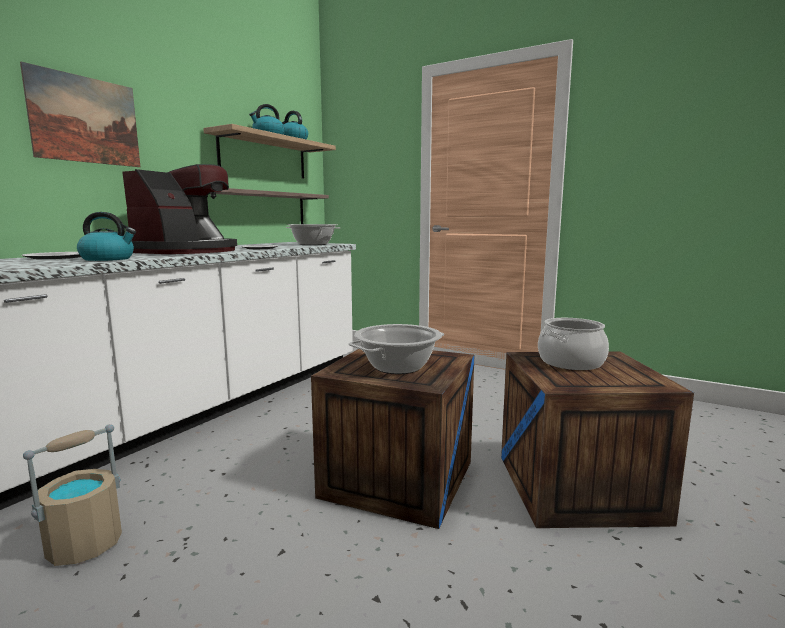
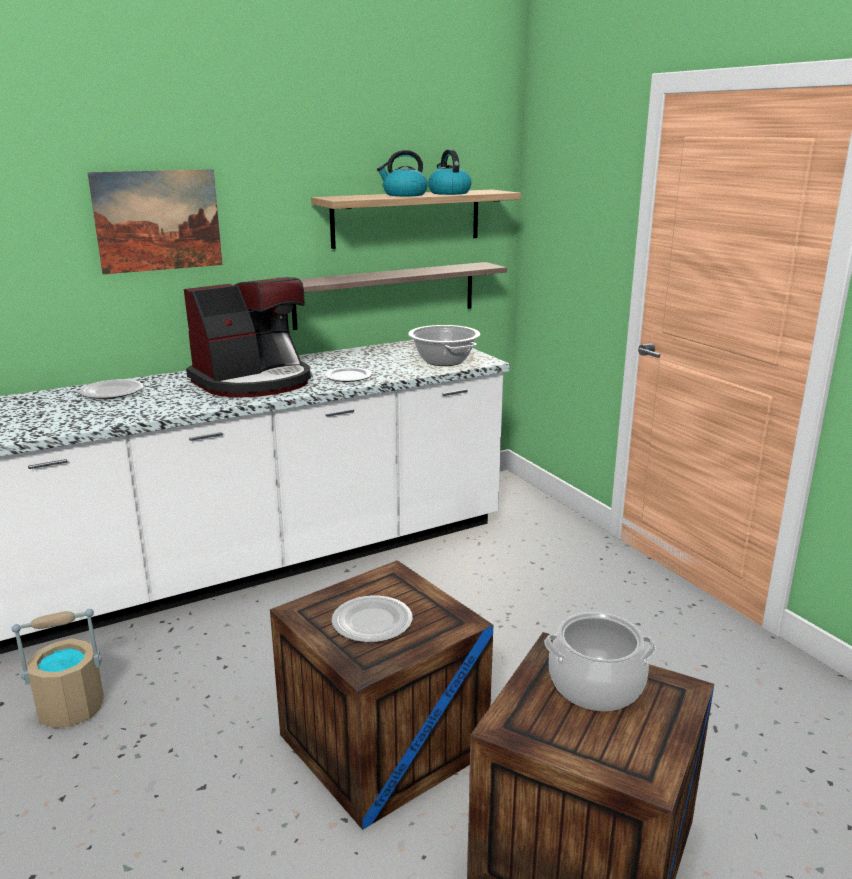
camera: 30 degrees right, 10 degrees up
kettle [77,212,136,261] -> none
cooking pot [348,324,444,374] -> plate [331,595,413,642]

